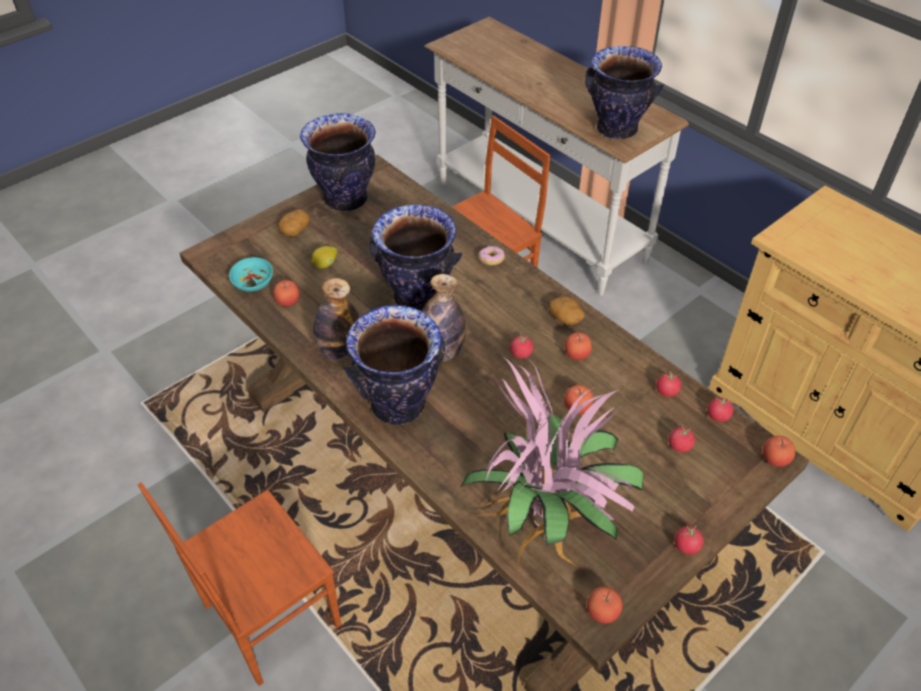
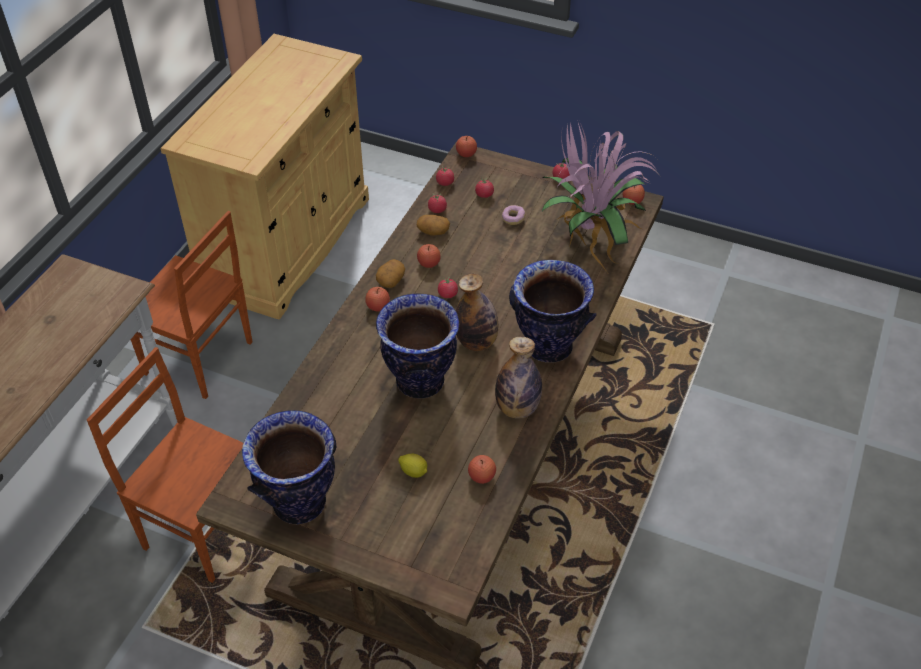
camera: 115 degrees left, 0 degrees up
brown chair [138,482,341,686] -> brown chair moved to [131,211,252,399]
turquoise bowl [229,257,273,292] -> none
potato [278,209,310,237] -> potato moved to [417,215,450,236]
donut [479,246,505,266] -> donut moved to [502,205,526,225]
apple [564,385,594,415] -> apple moved to [365,287,390,311]
vase [585,46,664,139] -> none

